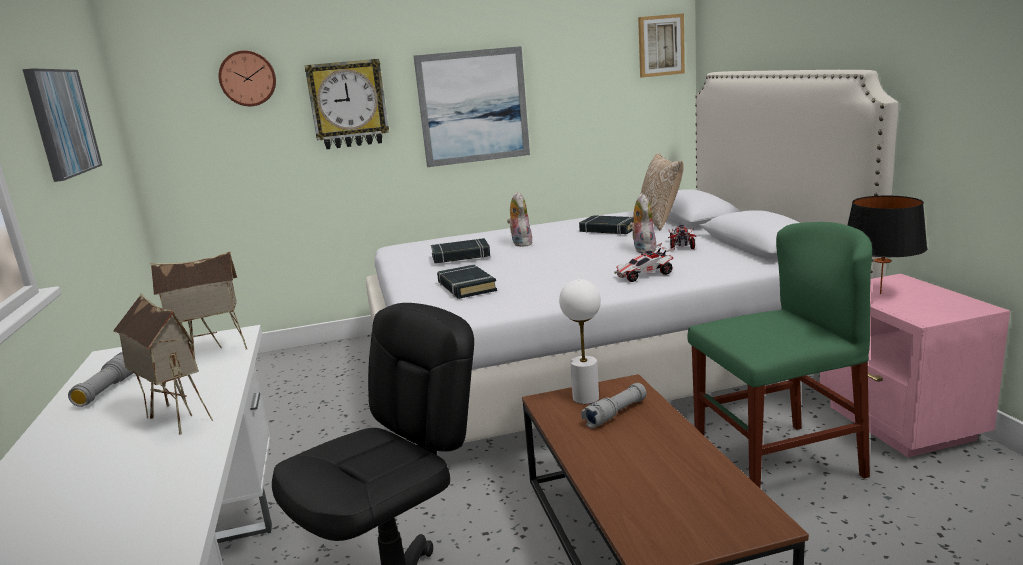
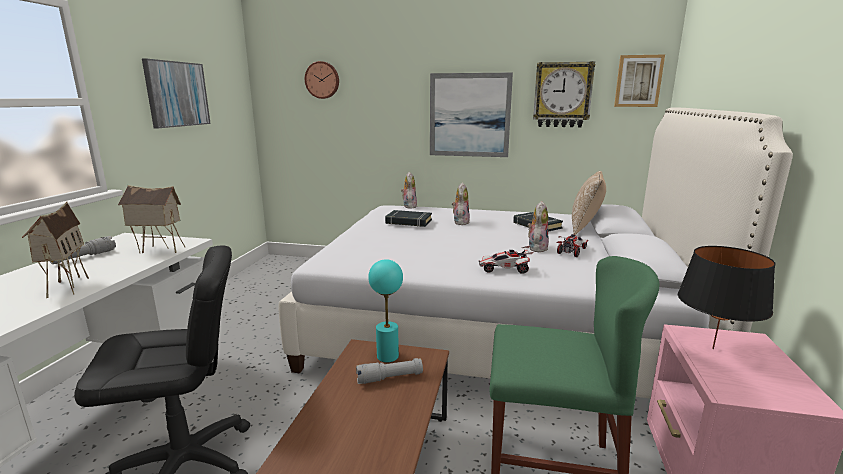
camera: 25 degrees right, 0 degrees up
wall clock [305,59,389,149] -> wall clock moved to [533,61,595,127]
black book [437,265,497,299] -> none
white table lamp [559,279,601,404] -> turquoise table lamp [368,259,403,362]
none -> plush toy [401,171,417,209]

